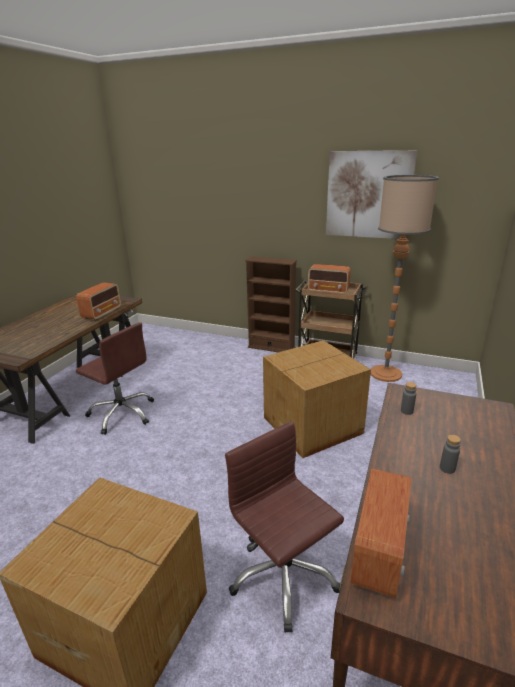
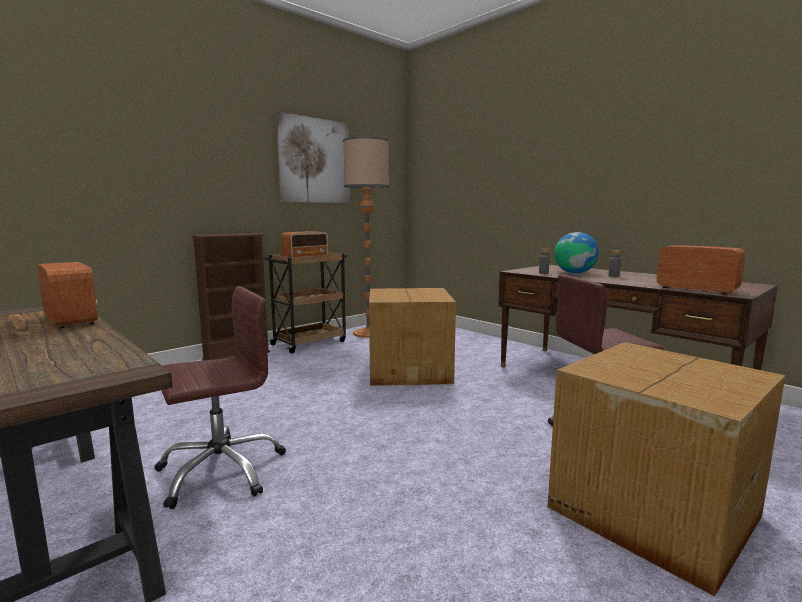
camera: 65 degrees left, 15 degrees down
none -> globe [554,232,599,273]

